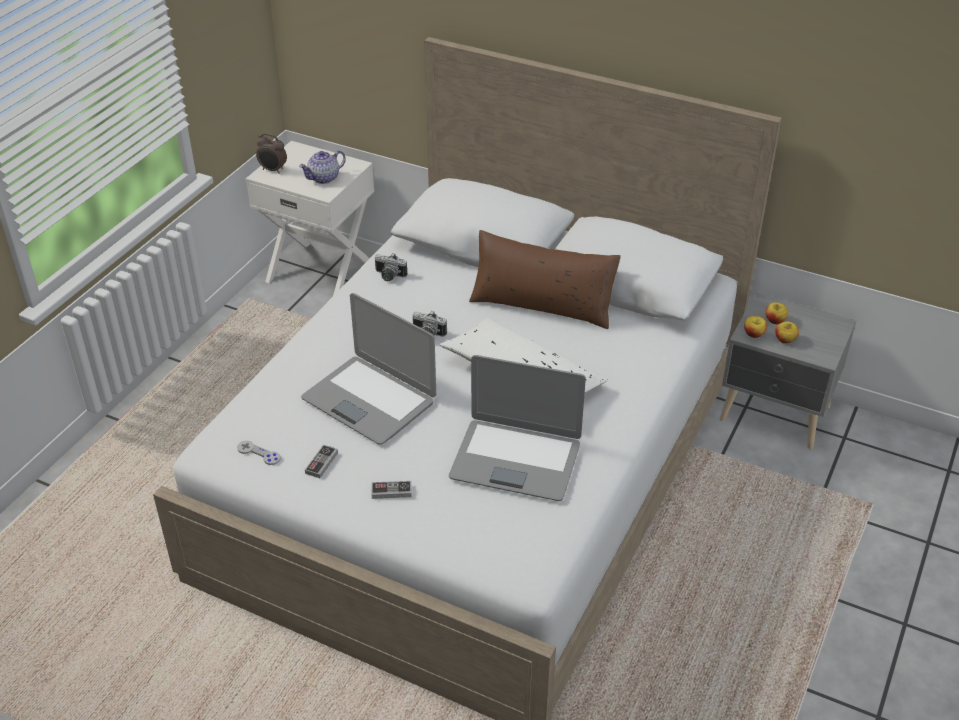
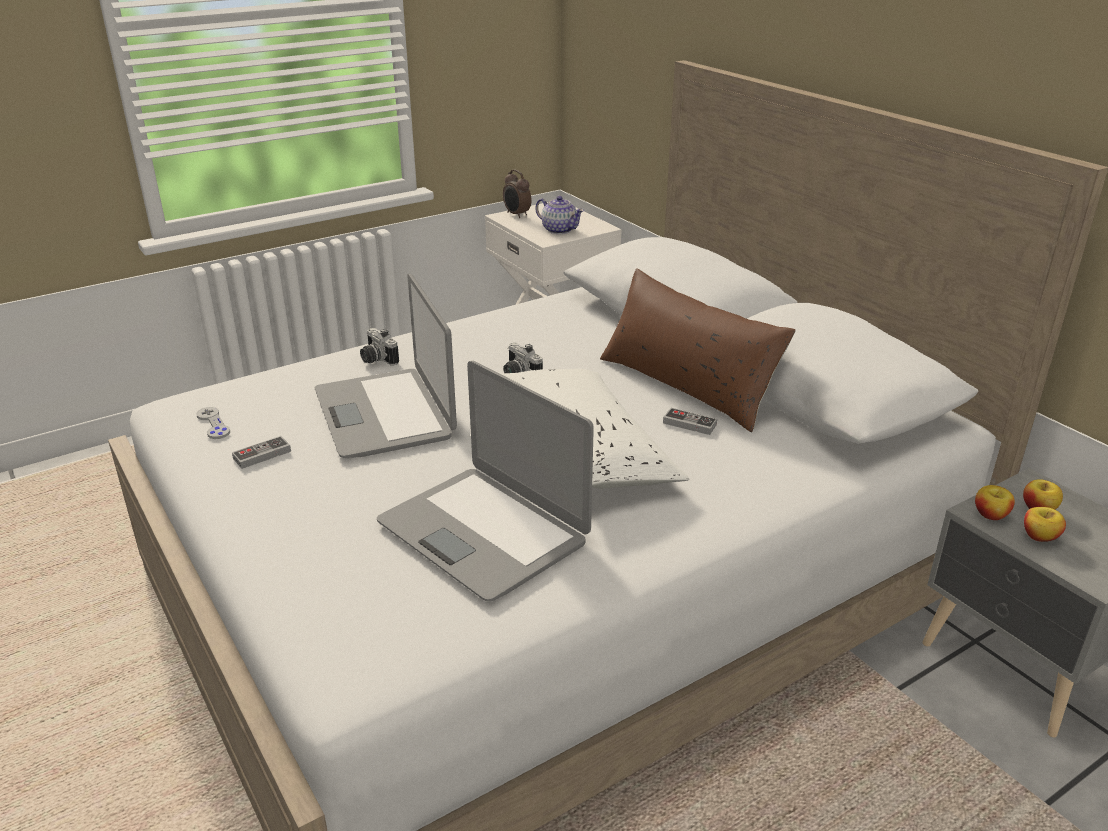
camera: 30 degrees right, 10 degrees down
teapot [299,150,346,184] -> teapot turned 135 degrees counterclockwise [535,196,584,234]
game controller [372,481,412,499] -> game controller moved to [663,408,717,435]
camera [375,253,407,281] -> camera moved to [360,328,399,365]

